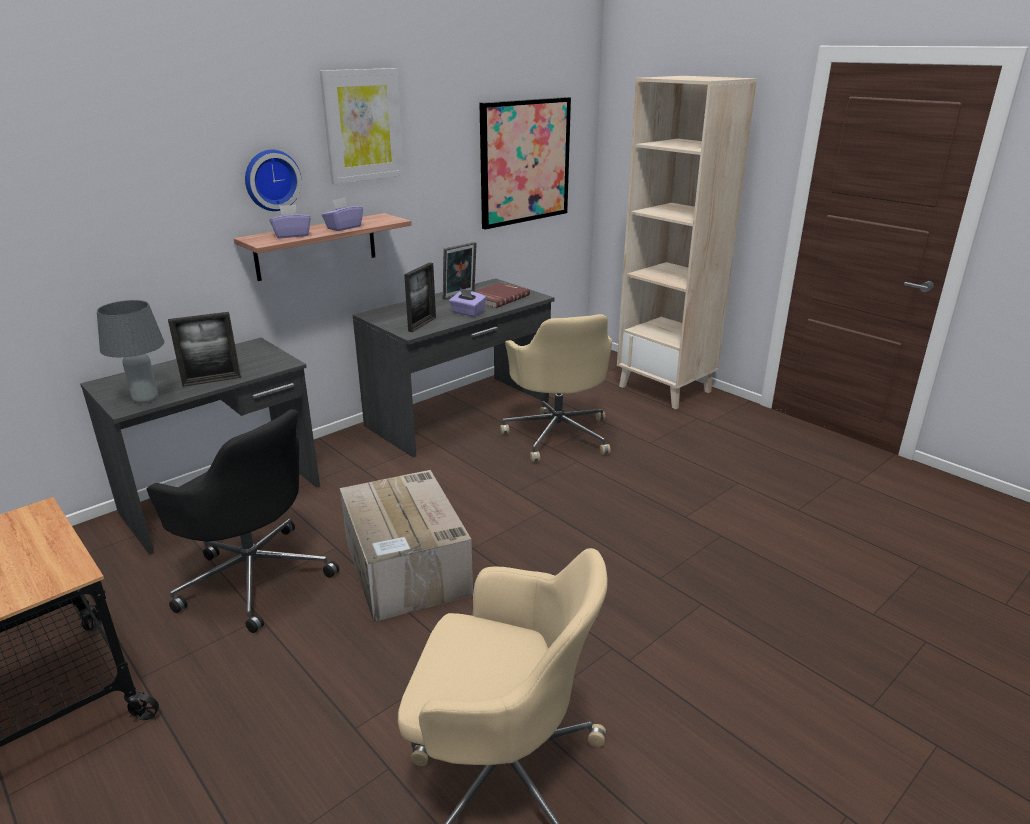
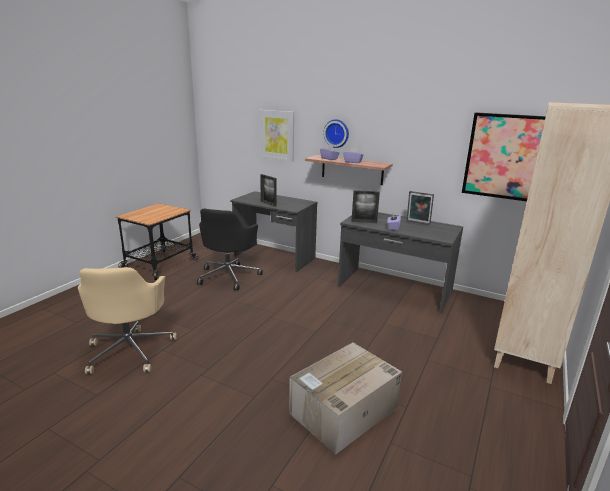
camera: 70 degrees right, 5 degrees down
grey table lamp [97,300,164,404] -> none
picture [320,68,404,184] -> picture moved to [260,110,294,162]
cardboard box [340,470,473,622] -> cardboard box moved to [289,343,402,454]
red book [474,282,530,308] -> none
beige office chair [500,314,612,462] -> none

